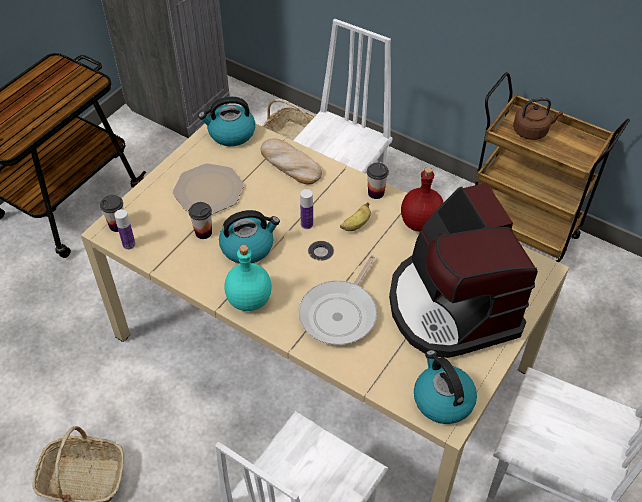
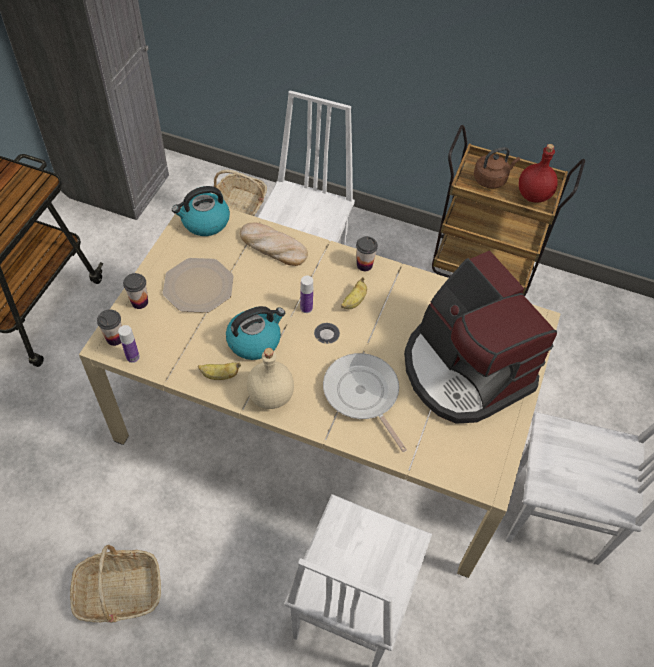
camera: 15 degrees left, 5 degrees up
cup [189,202,212,239] -> cup moved to [123,273,148,309]
turquoise bottle [224,245,272,311] -> beige bottle [247,348,294,409]
frying pan [299,255,377,345] -> frying pan turned 135 degrees clockwise [323,353,407,452]
red bottle [401,167,444,232] -> red bottle moved to [519,144,558,203]
kettle [414,350,477,424] -> none
none -> banana [198,362,241,380]

